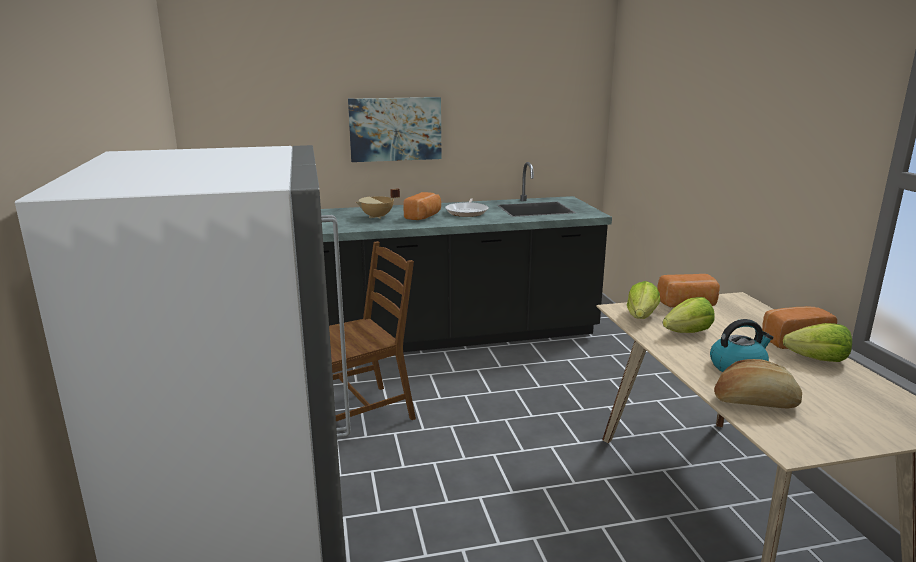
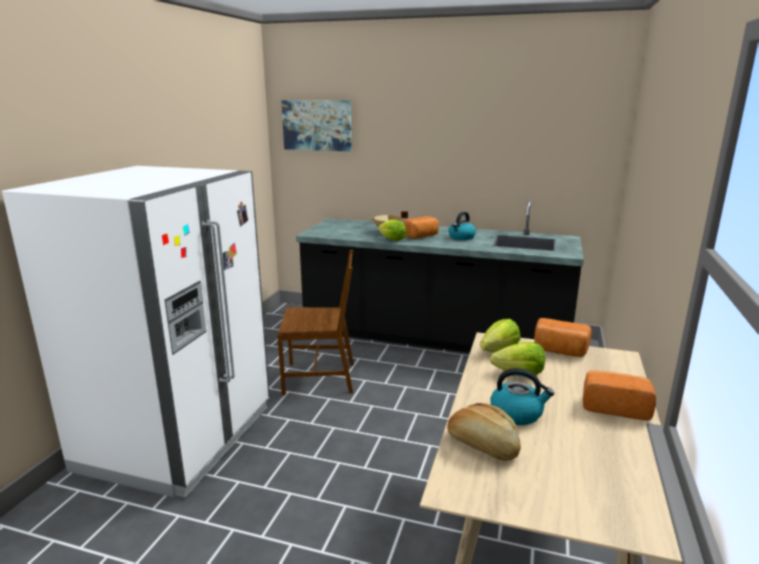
camera: 30 degrees right, 0 degrees up
picture [348,97,441,162] -> picture moved to [281,100,352,152]
frying pan [445,198,488,217] -> kettle [448,212,476,240]
lettuce [783,323,852,362] -> lettuce moved to [378,220,407,241]

